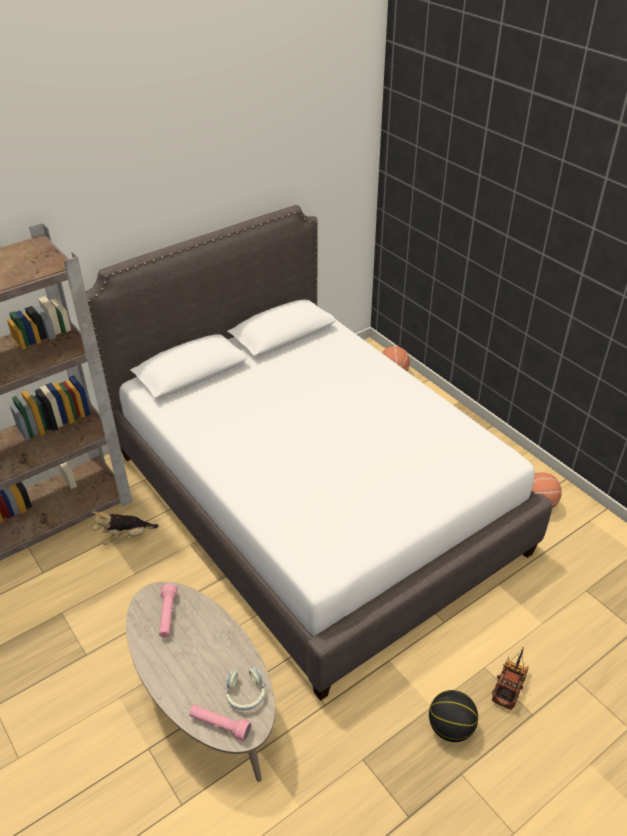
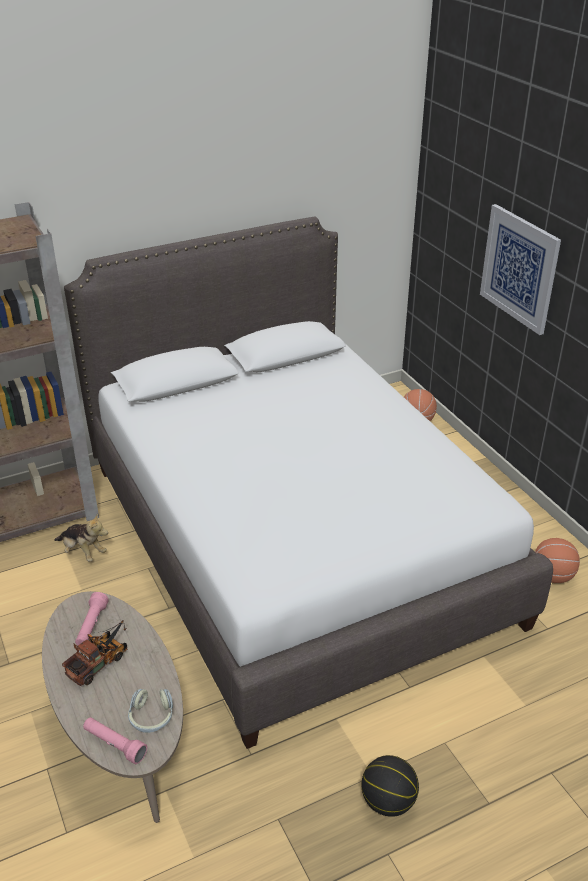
camera: 10 degrees right, 5 degrees down
plush toy [92,511,159,545] -> plush toy turned 135 degrees counterclockwise [54,514,108,562]
toy truck [492,647,528,710] -> toy truck moved to [62,620,127,686]
none -> picture [480,204,561,335]

